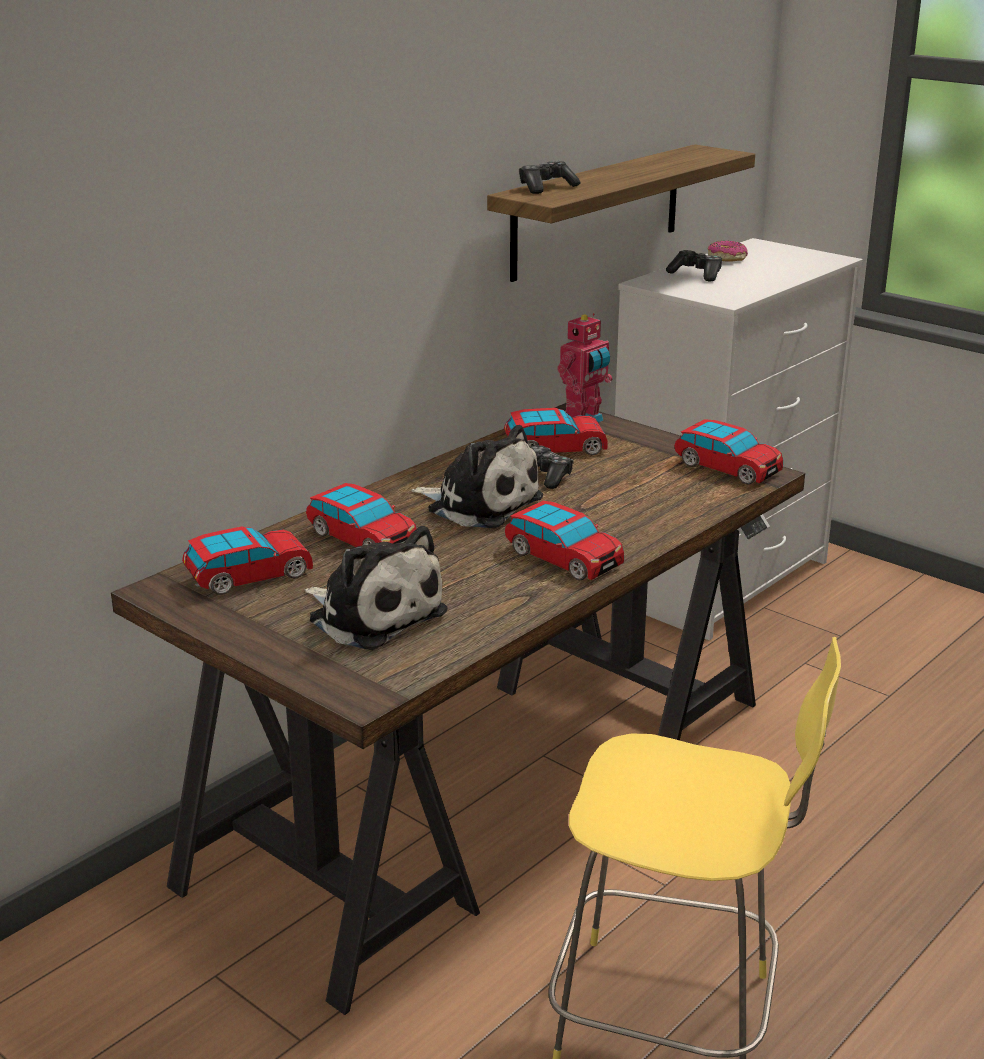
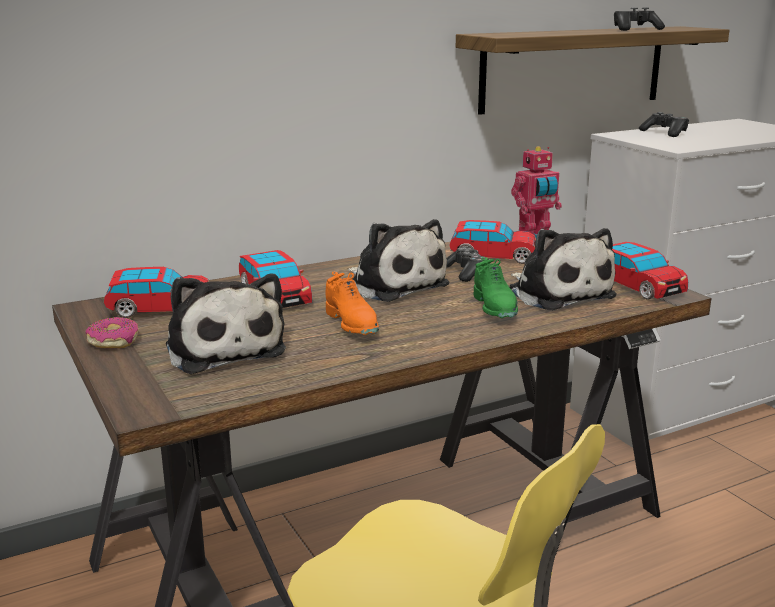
camera: 20 degrees right, 5 degrees down
toy car [505,501,624,580] -> none
game controller [519,160,580,194] -> game controller moved to [614,7,665,31]
donut [708,241,748,261] -> donut moved to [86,317,139,348]
none -> orange shoe [326,272,379,335]
none -> green shoe [473,257,518,318]
none -> plush toy [510,228,617,311]

